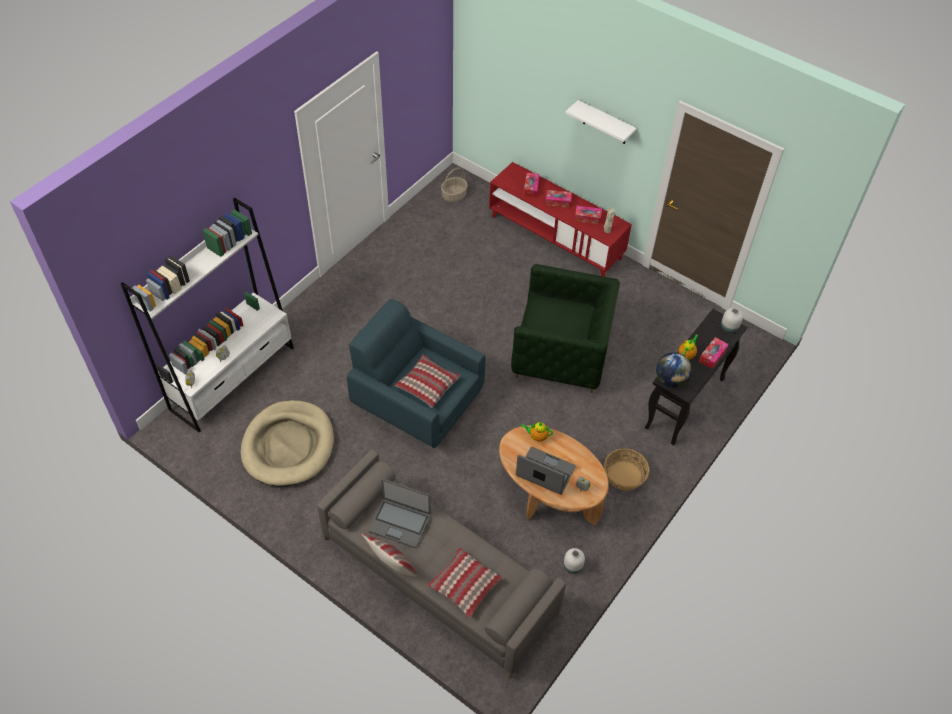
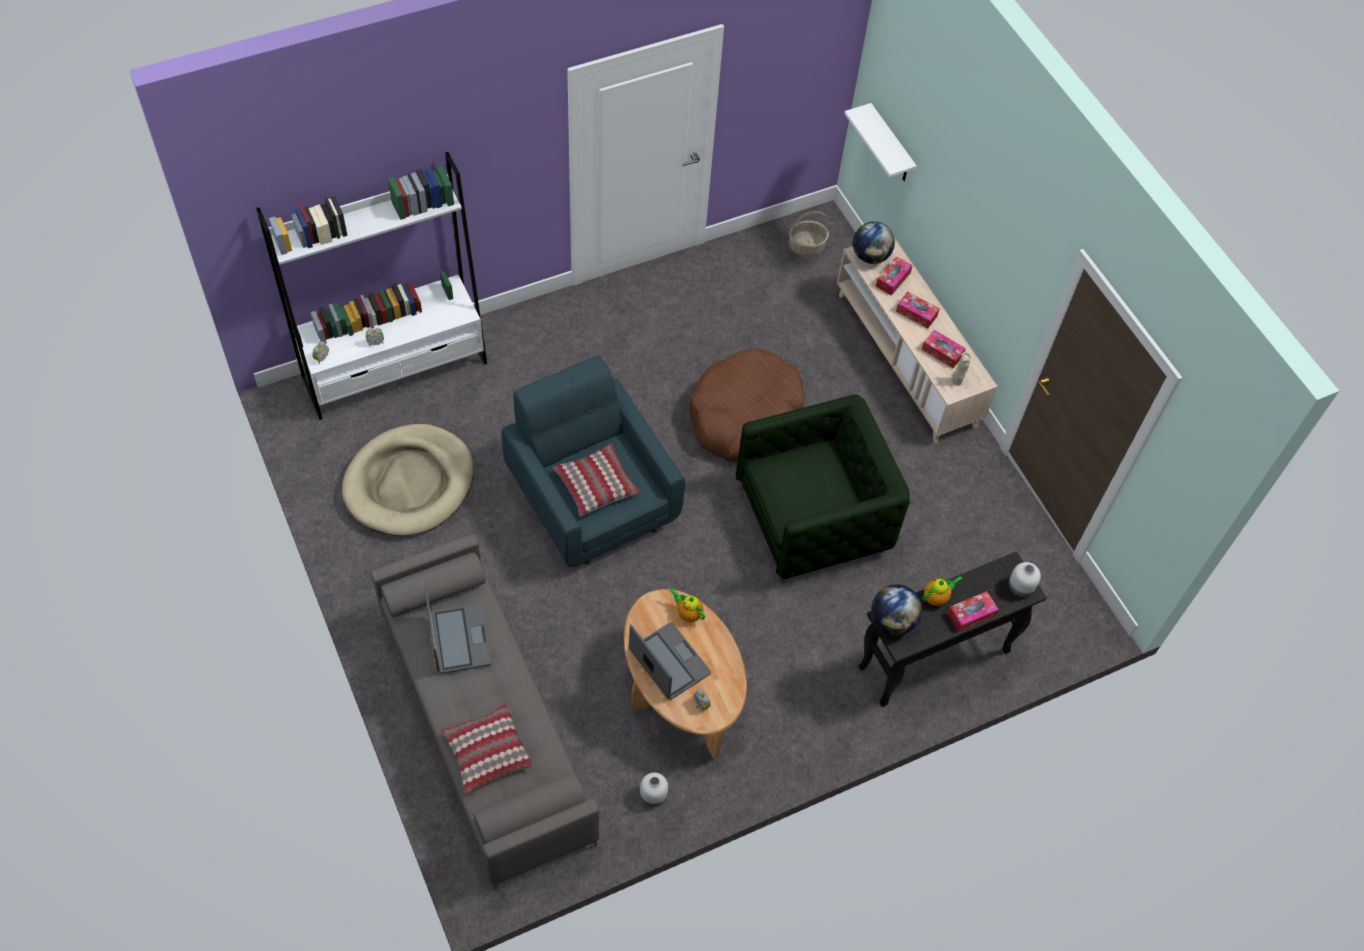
camera: 25 degrees right, 5 degrees up
pillow [362,534,417,577] -> none
laptop [368,479,431,548] -> laptop turned 150 degrees counterclockwise [425,588,492,674]
red tv stand [489,162,632,277] -> beige tv stand [837,238,998,443]
green armchair [511,264,620,393] -> green armchair turned 60 degrees counterclockwise [736,394,910,582]
white shelf [566,100,636,144] -> white shelf moved to [844,103,917,181]
basket [604,449,649,490] -> none
none -> brown dog bed [689,348,805,463]
none -> globe [853,222,895,264]

